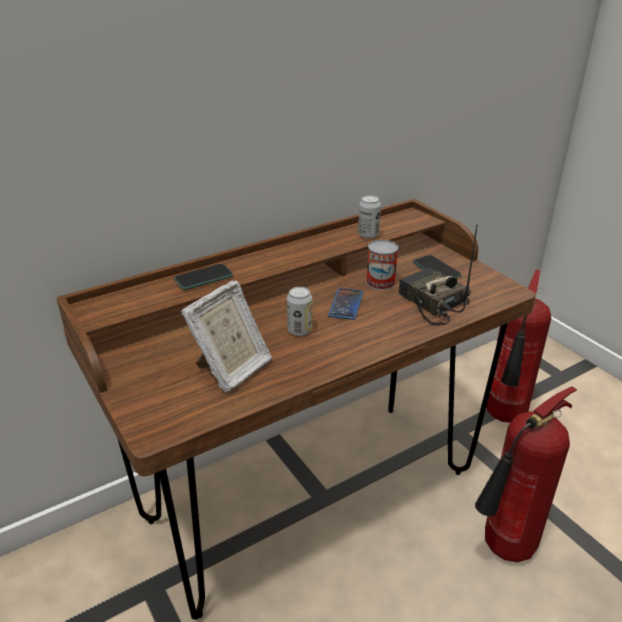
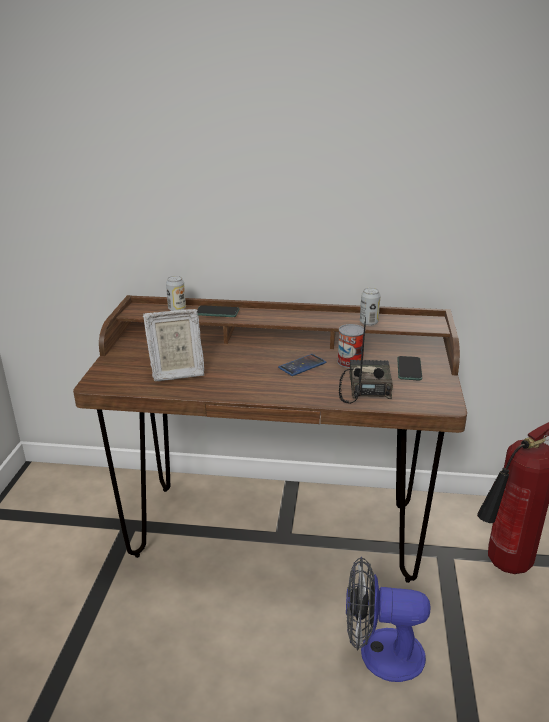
camera: 40 degrees right, 5 degrees down
can [287,287,312,336] -> can moved to [166,276,186,311]
fire extinguisher [475,386,577,562] -> fan [346,557,430,682]

